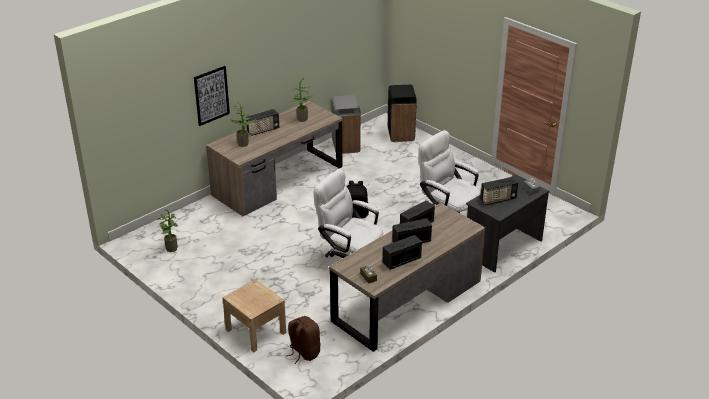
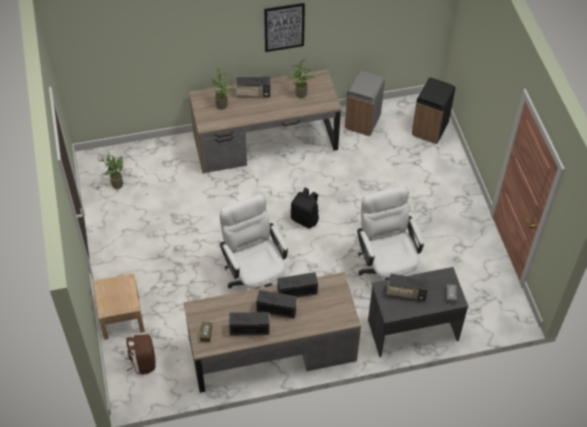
camera: 30 degrees right, 20 degrees up
picture [194,66,230,126] -> picture moved to [264,3,305,52]

